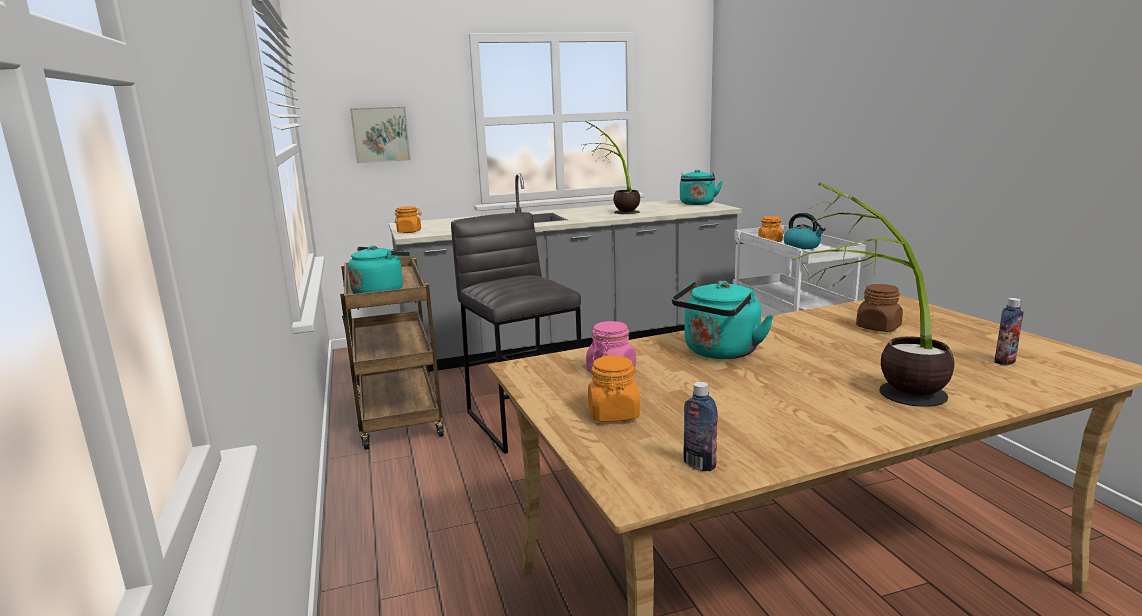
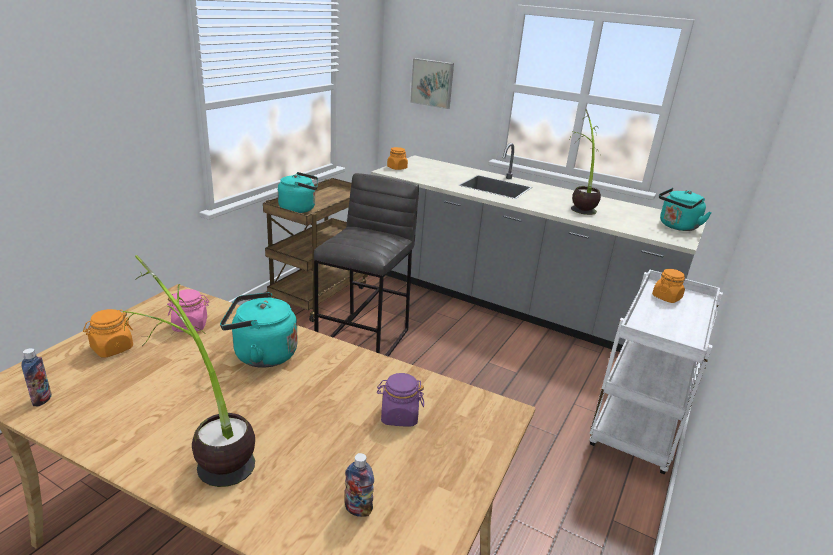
camera: 45 degrees right, 10 degrees up
kettle [783,213,826,249] -> none
brown jar [856,284,903,332] -> purple jar [377,373,424,426]

